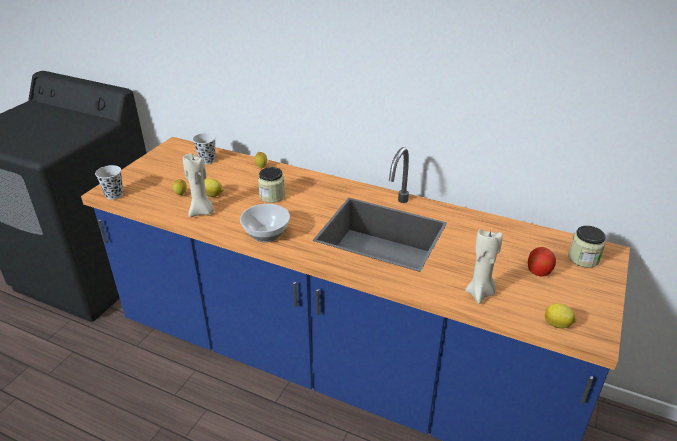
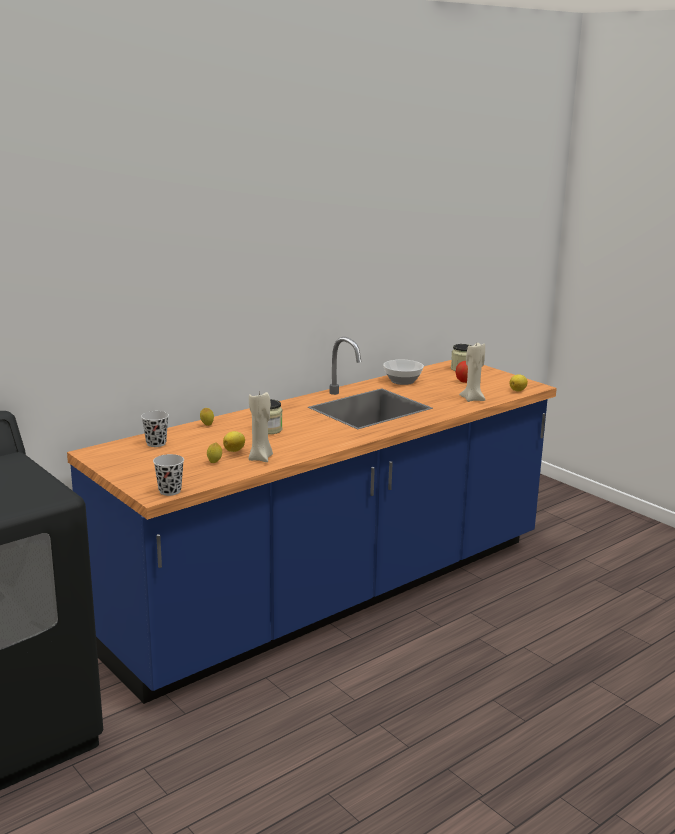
camera: 65 degrees left, 15 degrees down
bowl [240,204,290,242] -> bowl moved to [383,360,424,385]

